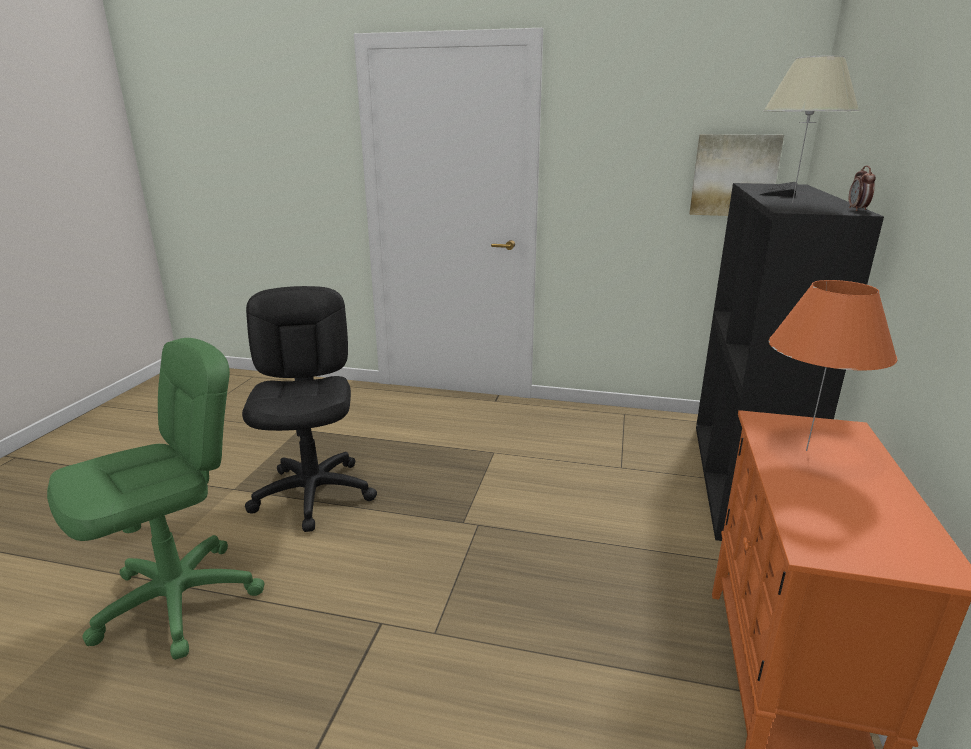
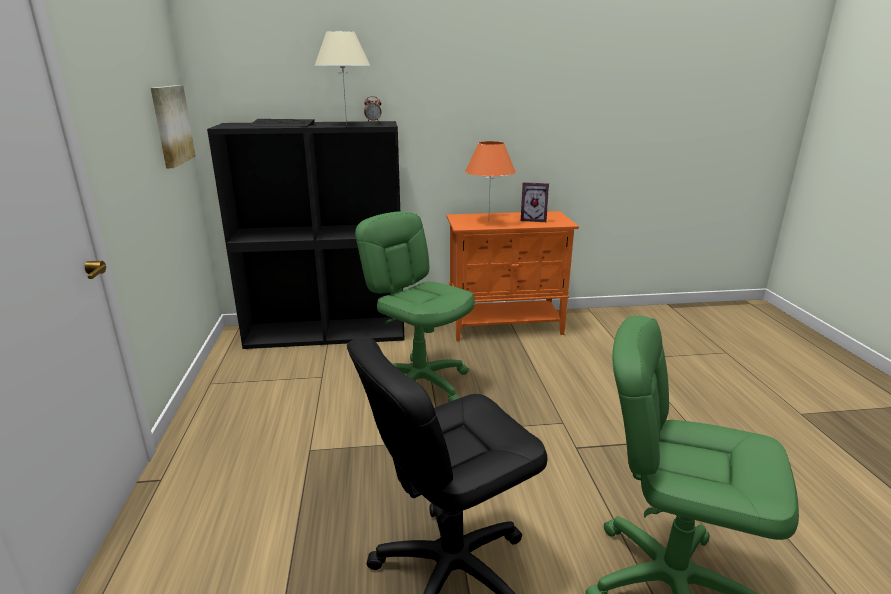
camera: 110 degrees left, 0 degrees up
none -> green office chair [355,211,475,402]
none -> picture frame [521,182,549,222]

